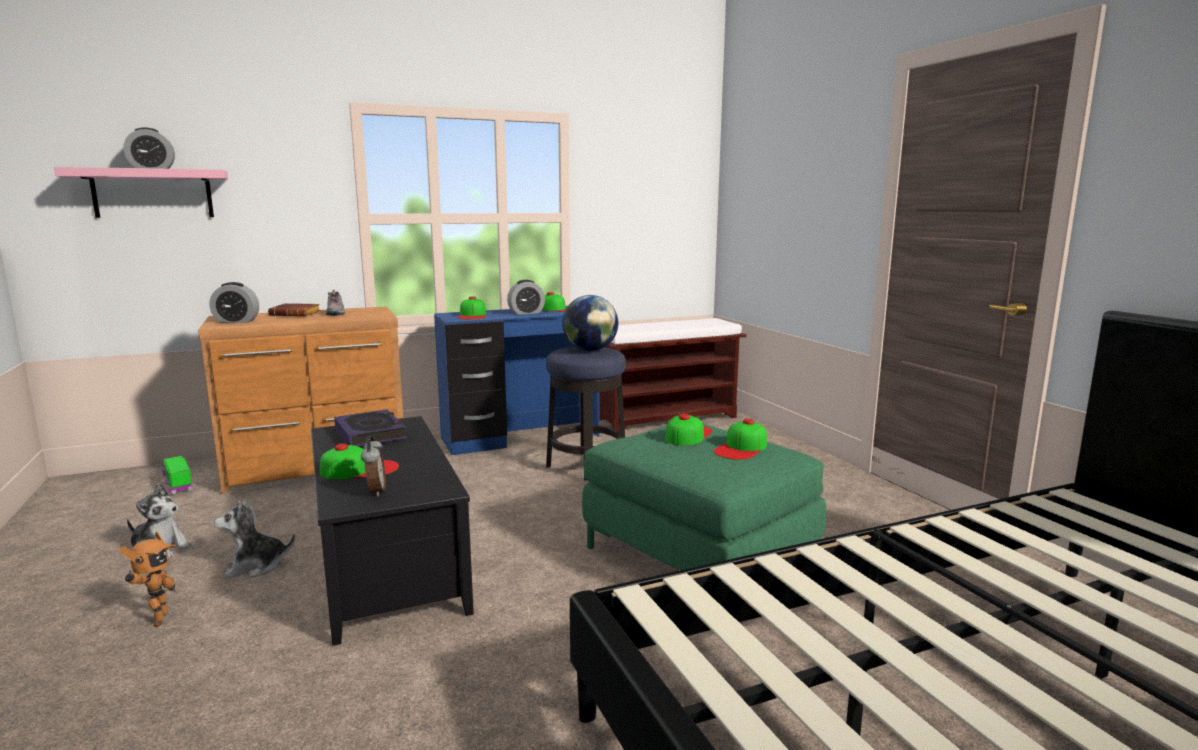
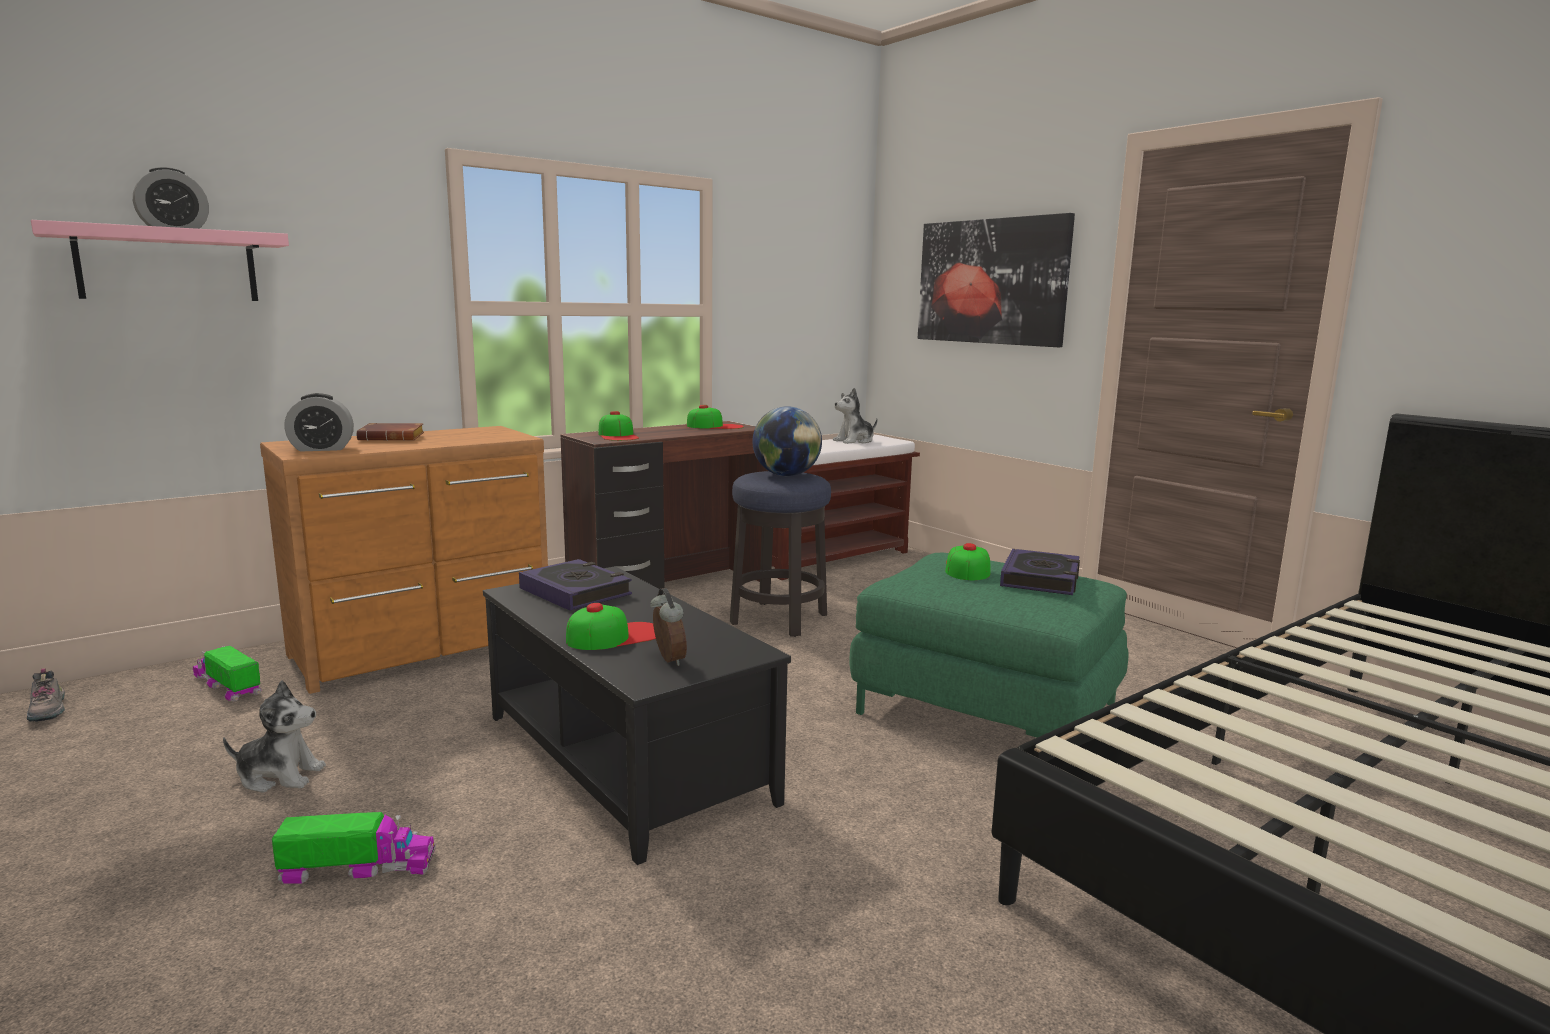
camera: 15 degrees left, 0 degrees up
toy robot [119,531,176,627] -> toy truck [272,812,436,884]
plush toy [214,499,295,578] -> plush toy moved to [833,388,878,444]
shoe [326,290,345,316] -> shoe moved to [27,668,65,722]
blue desk [434,306,600,455] -> brown desk [560,421,768,589]
alarm clock [507,280,545,315] -> none
cap [714,419,767,460] -> book [1000,549,1080,595]
none -> picture [918,213,1075,347]

